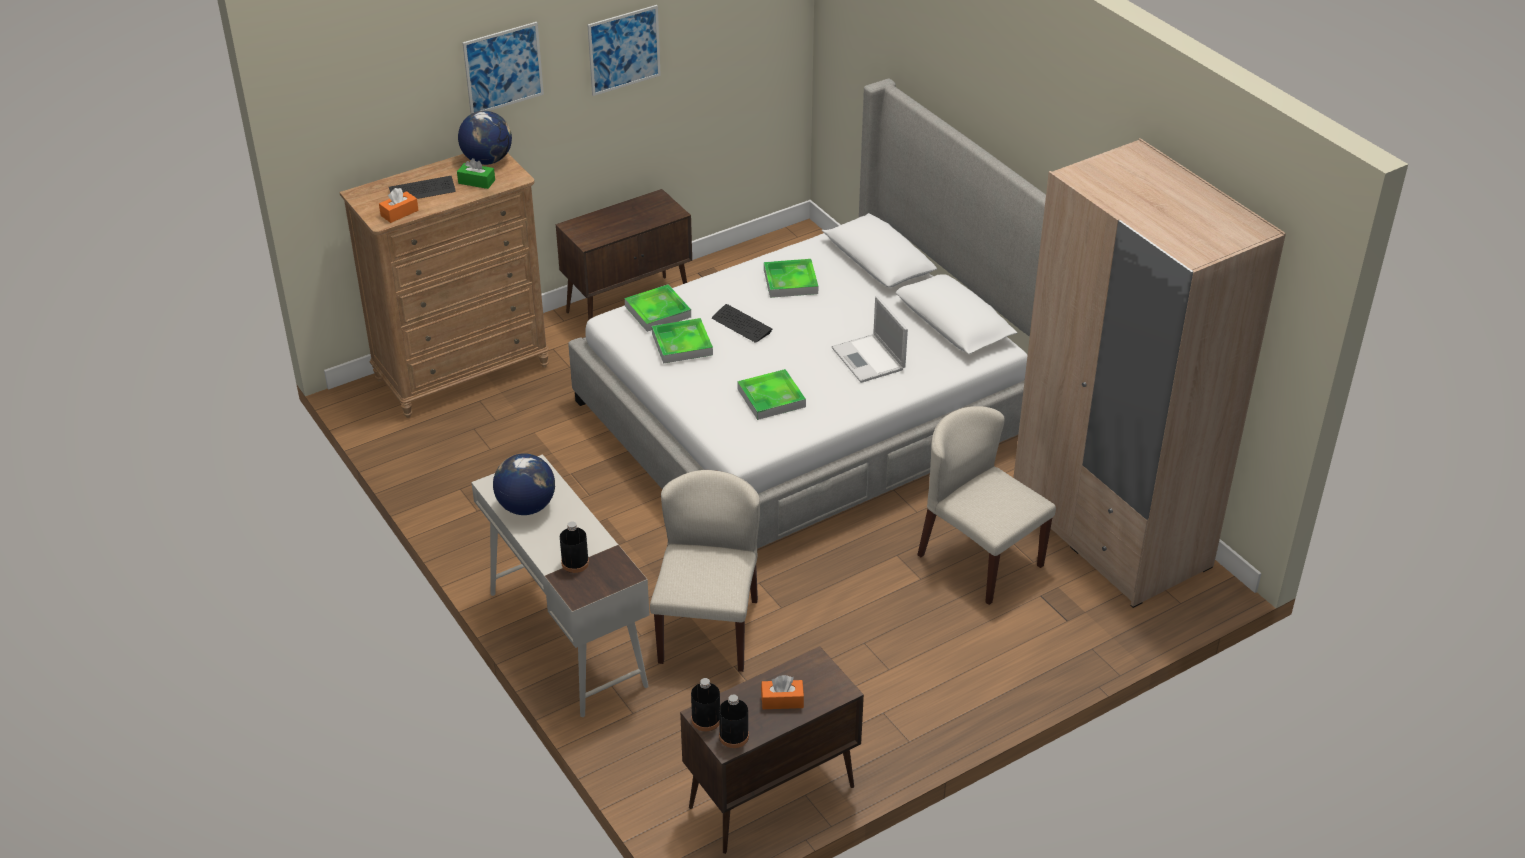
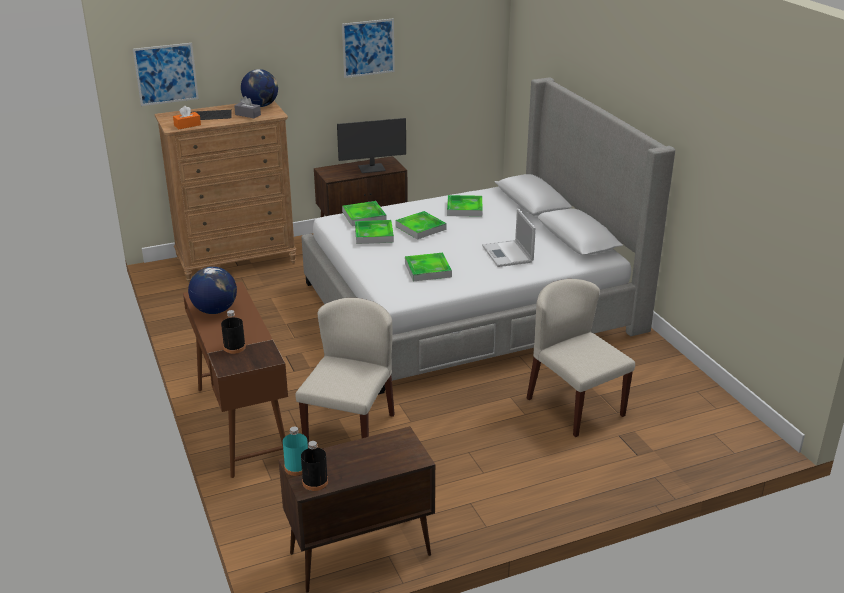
camera: 10 degrees right, 10 degrees down
green tissue box [457,158,495,189] -> grey tissue box [234,96,261,118]
picture [462,22,544,114] -> picture moved to [133,43,199,106]
white desk [471,454,649,717] -> brown desk [183,282,288,478]
black bottle [691,678,720,731] -> turquoise bottle [283,427,308,476]
keyboard [712,304,772,343] -> tray [395,211,447,240]
orange tissue box [761,675,804,709] -> none
beige wardrobe [1013,138,1286,608] -> none
none -> monitor [337,118,406,173]

